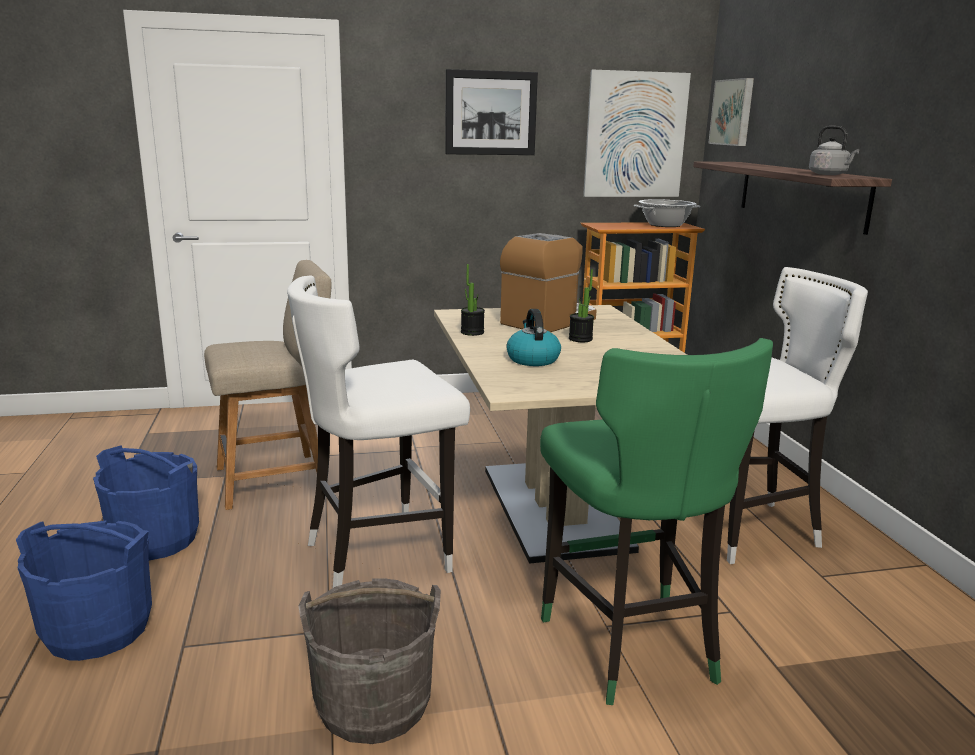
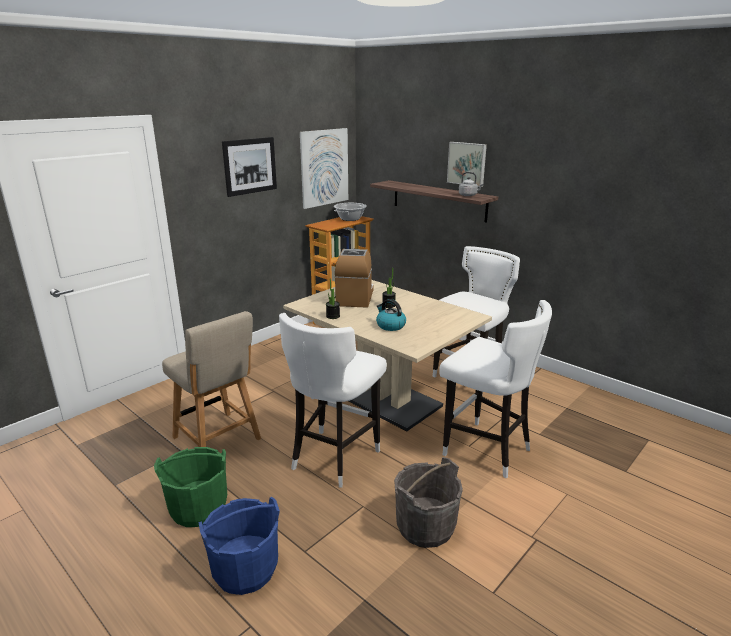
camera: 35 degrees left, 5 degrees up
blue bucket [93,445,199,560] -> green bucket [154,447,227,527]
beige chair [204,260,332,510] -> beige chair turned 105 degrees clockwise [162,311,261,447]
green stool [540,338,773,705] -> white stool [439,300,552,479]
picture [708,78,754,146] -> picture moved to [447,142,487,187]

